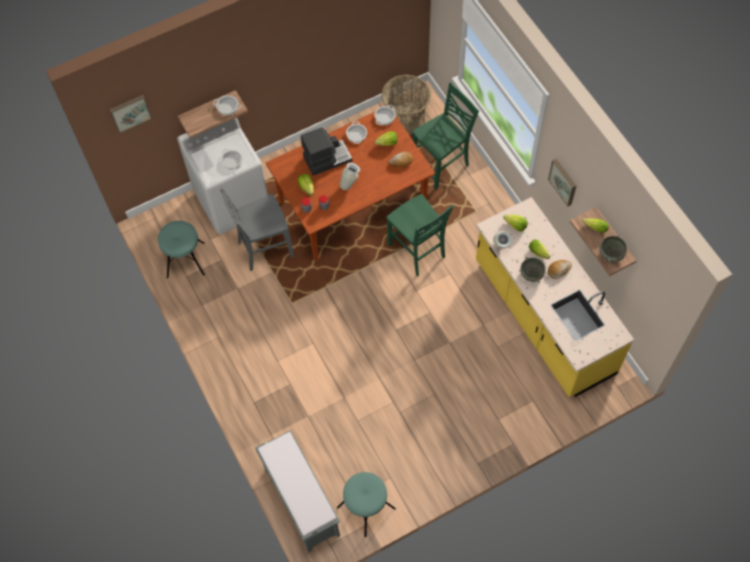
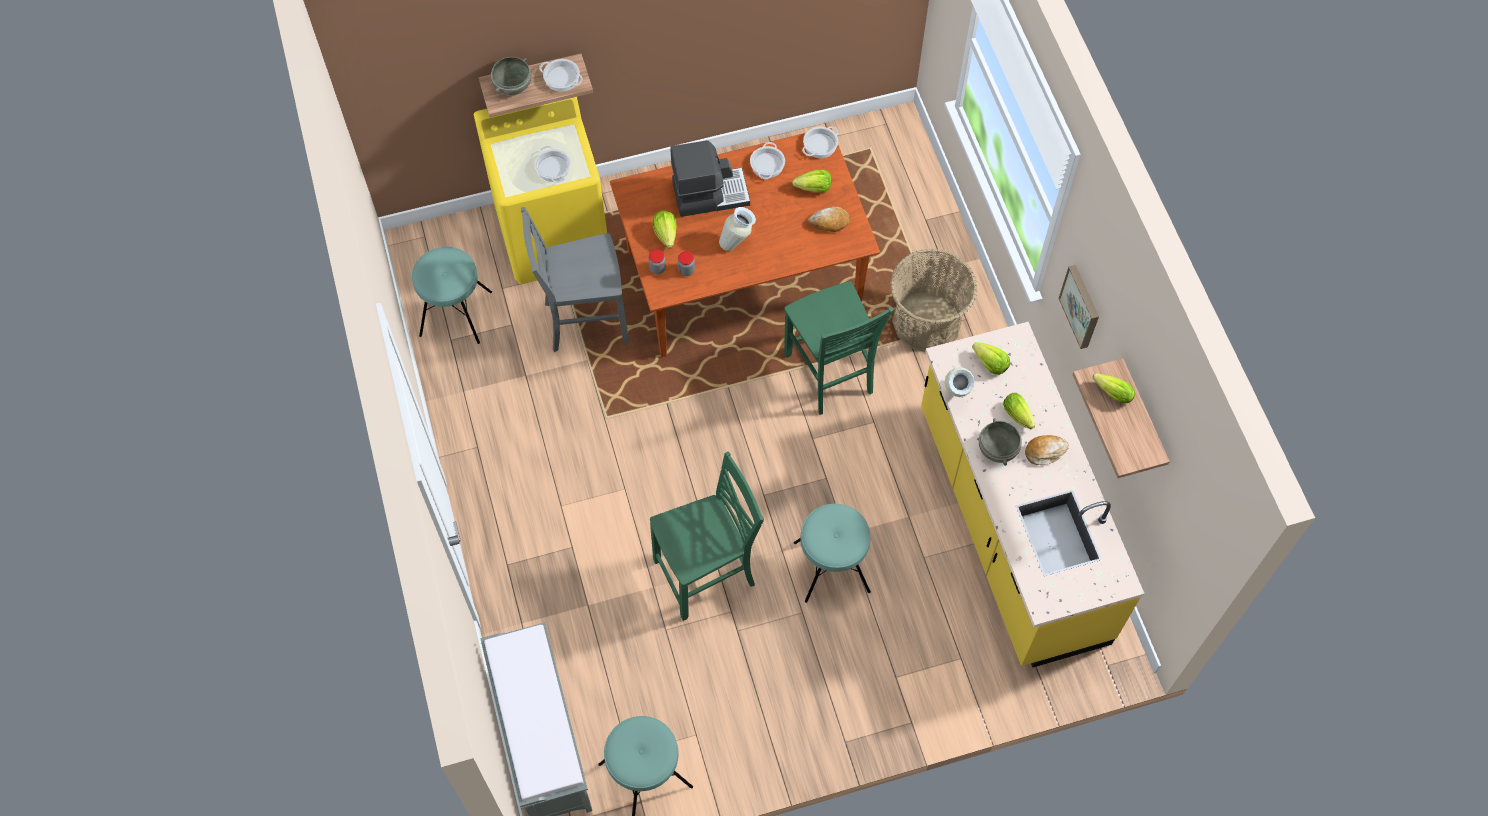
camera: 10 degrees right, 0 degrees up
picture [109,95,152,134] -> none
white washing machine [177,118,268,235] -> yellow washing machine [474,97,607,284]
basket [381,75,431,135] -> basket moved to [890,249,977,352]
green chair [412,82,479,190] -> green chair moved to [650,451,764,621]
grey bowl [599,235,627,263] -> grey bowl moved to [491,57,531,95]
none -> turquoise stool [794,504,871,603]

